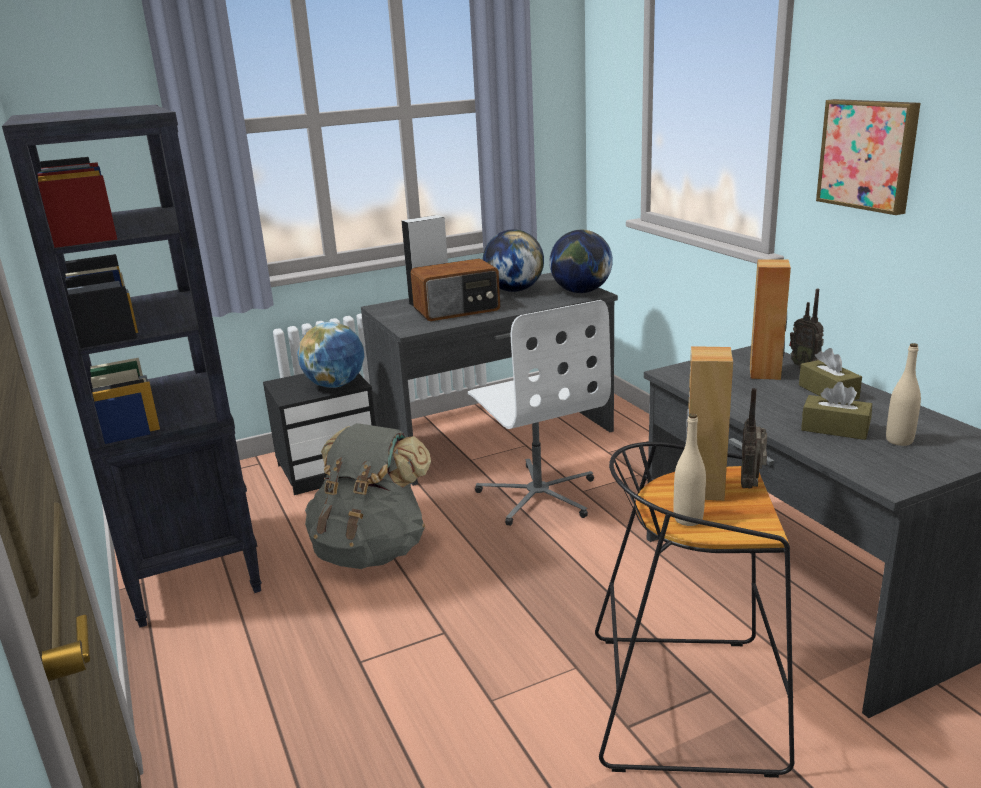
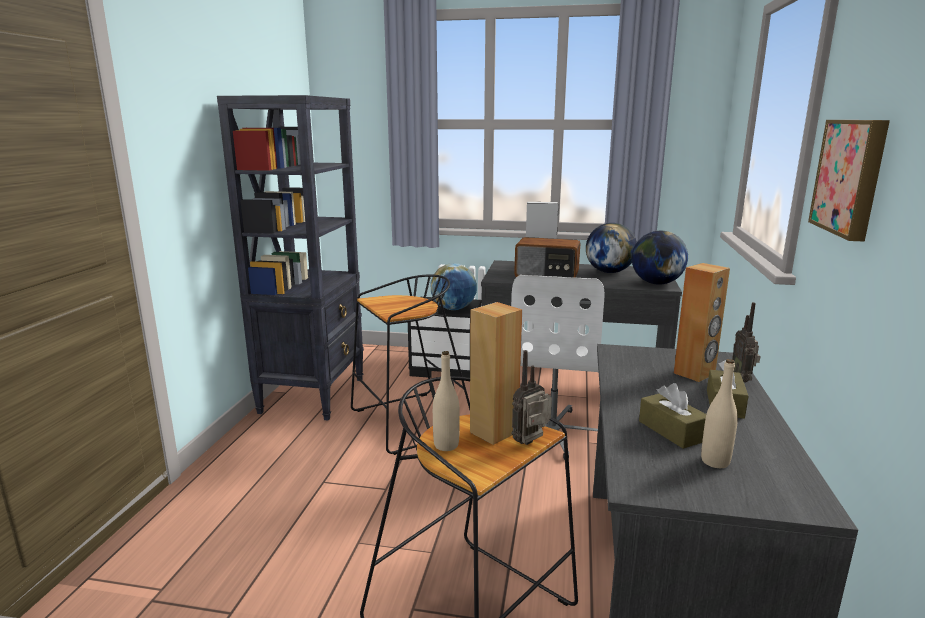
camera: 35 degrees right, 5 degrees down
grey backpack [305,423,431,569] -> black stool [351,275,470,455]

